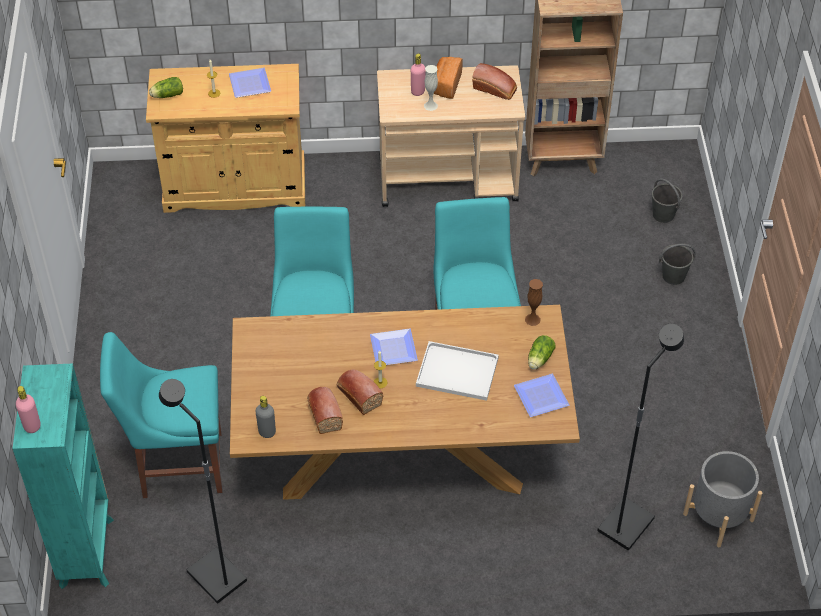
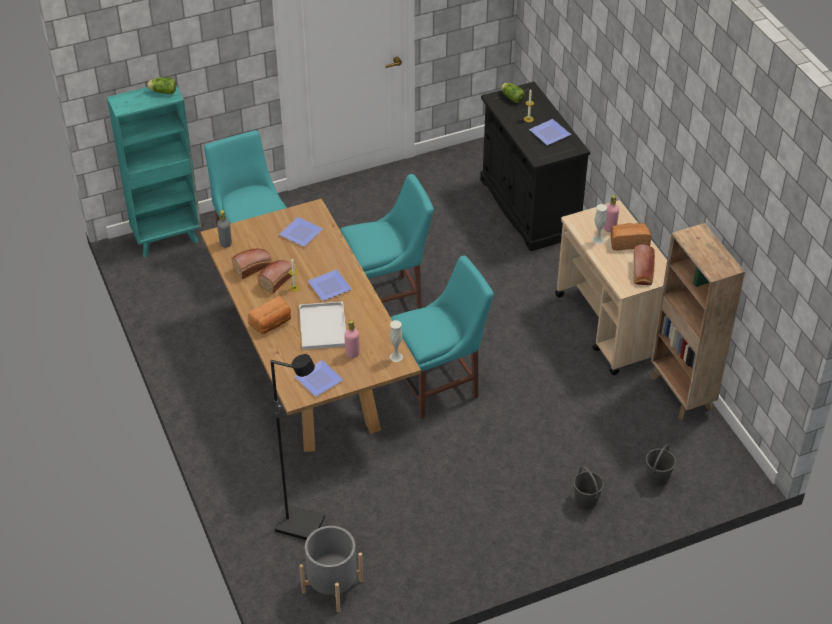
camera: 70 degrees right, 5 degrees down
pink bottle [16,386,41,433] -> pink bottle moved to [344,320,360,358]
beige cabinet [146,64,305,213] -> black cabinet [480,82,590,251]
black floor lamp [159,379,247,604] -> none
brown vase [525,279,543,326] -> white vase [390,320,403,362]
lettuce [528,335,556,370] -> lettuce moved to [147,77,176,94]
none -> bread [248,296,291,334]
none -> plate [279,217,323,247]

